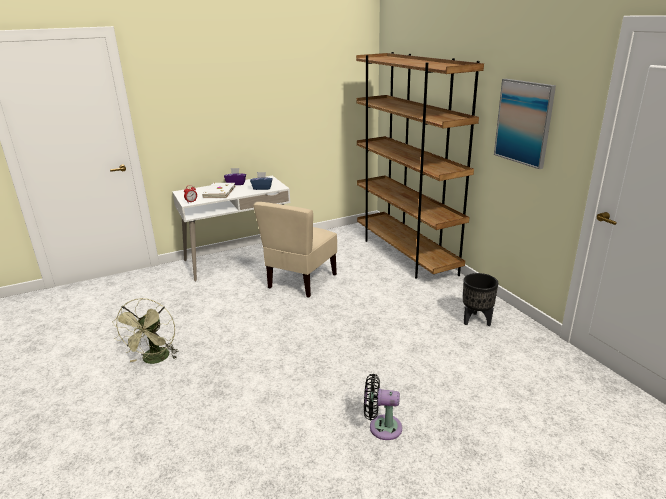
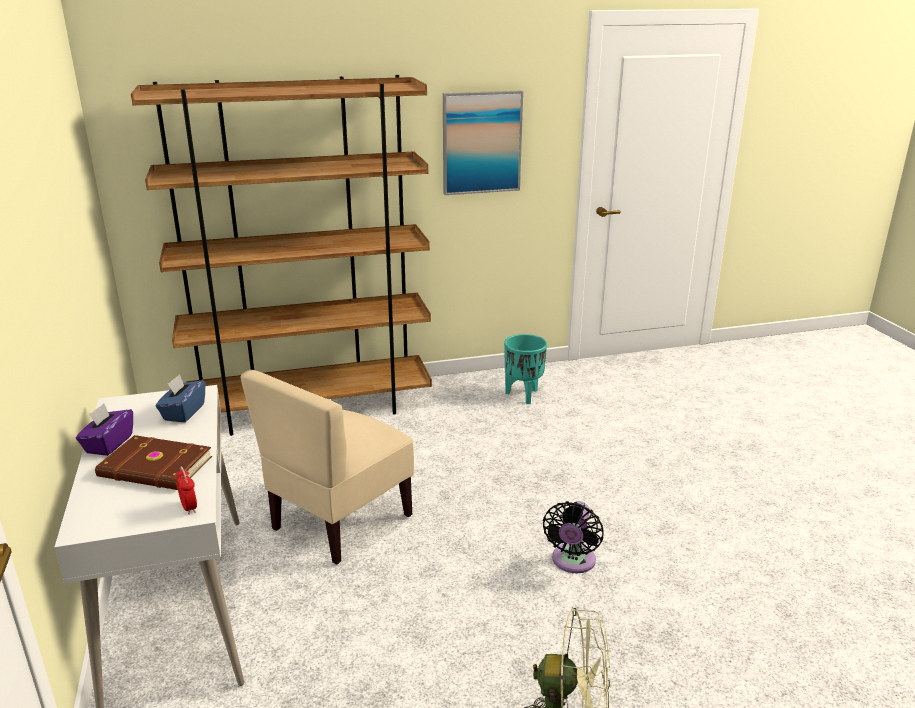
camera: 80 degrees left, 0 degrees up
white book [202,183,235,198] -> brown book [95,435,212,490]
beige chair [253,202,337,298] -> beige chair turned 90 degrees clockwise [241,370,414,564]
black fan [364,374,402,440] -> black fan moved to [543,501,604,573]
black planter [463,273,499,326] -> turquoise planter [504,334,547,404]

